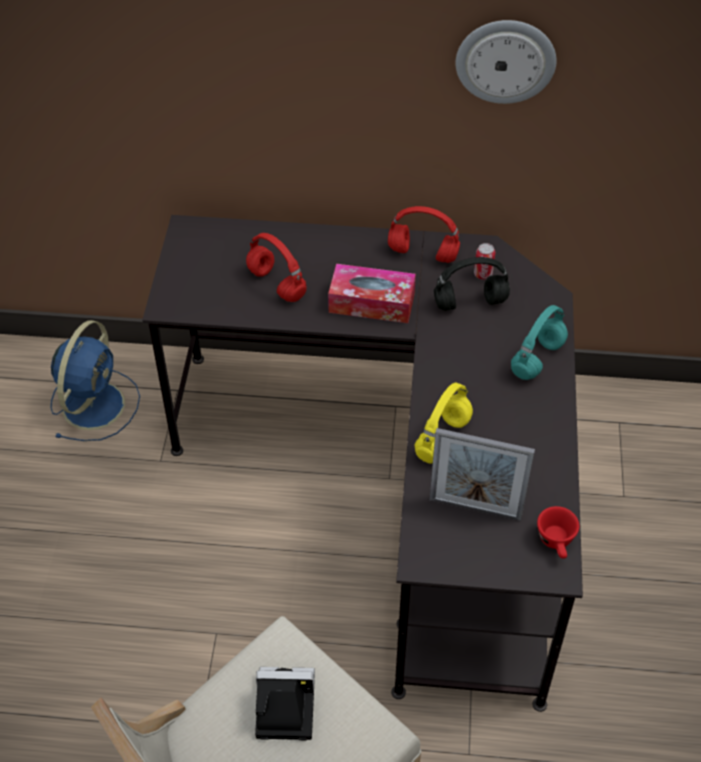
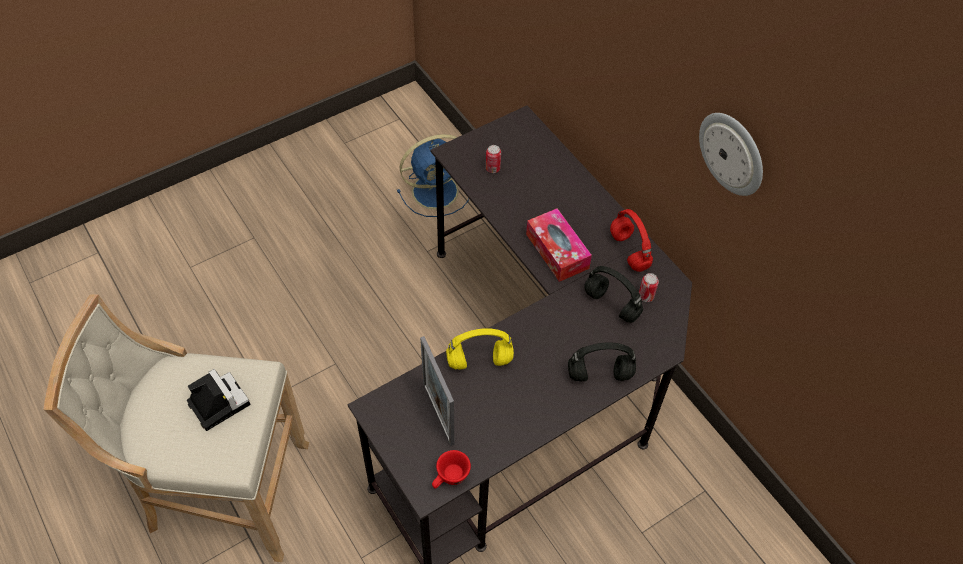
camera: 50 degrees right, 5 degrees up
red headphones [246,233,307,302] -> none
turquoise headphones [511,305,568,380] -> black headphones [568,342,636,382]
none -> can [486,145,501,173]

